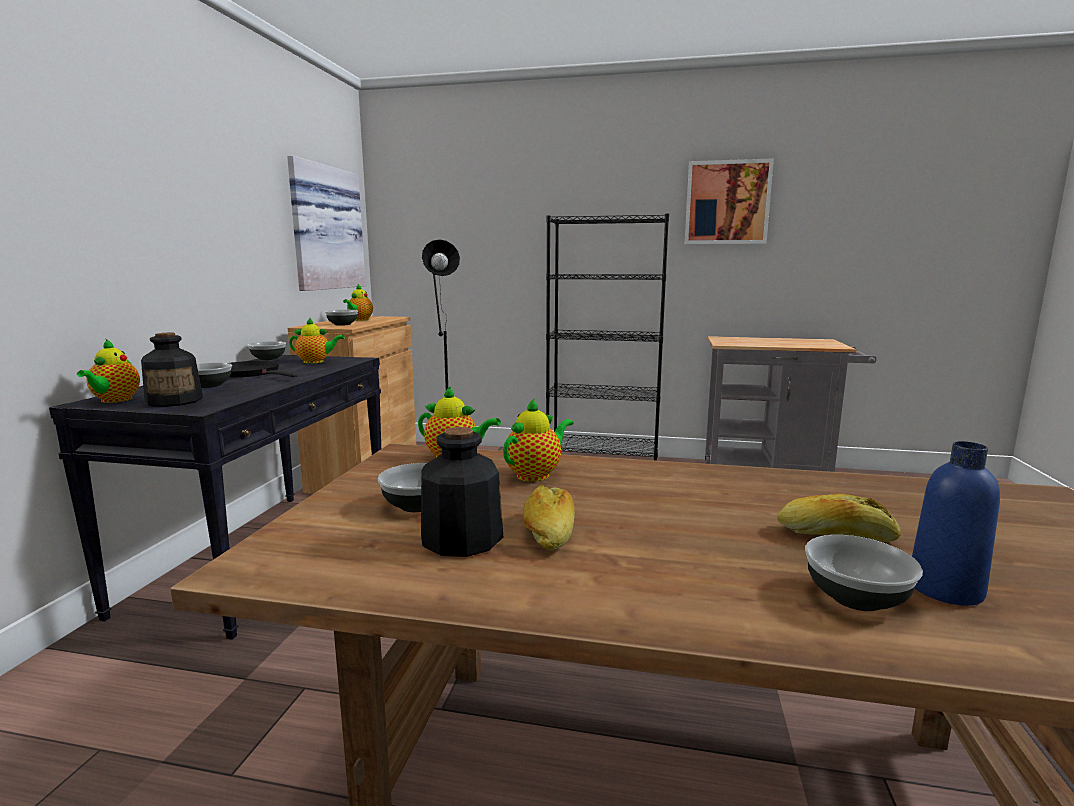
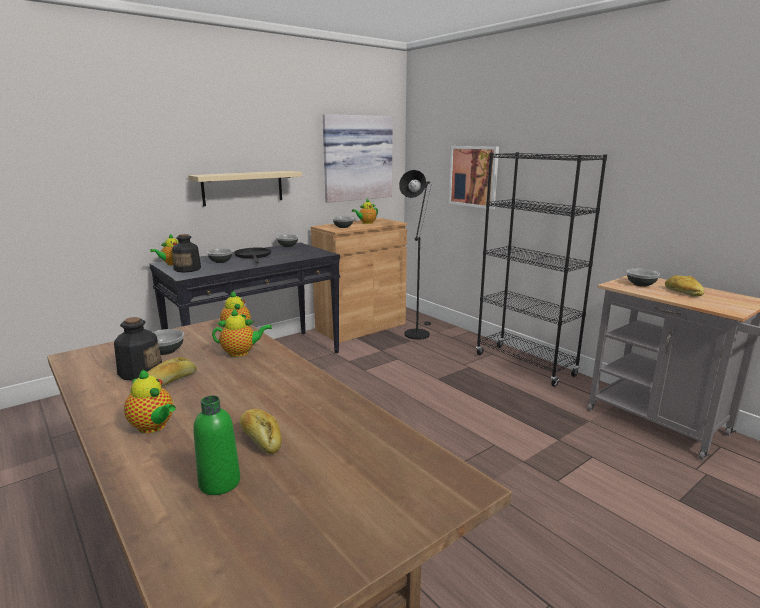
camera: 40 degrees right, 5 degrees up
teapot [289,317,345,364] -> teapot moved to [124,369,176,433]
picture [685,158,774,244] -> picture moved to [449,146,499,209]
bowl [805,535,923,611] -> bowl moved to [627,268,660,287]
blue bottle [912,441,1000,606] -> green bottle [193,395,240,495]
none -> beige shelf [188,171,302,206]
none -> bread [665,275,704,297]

